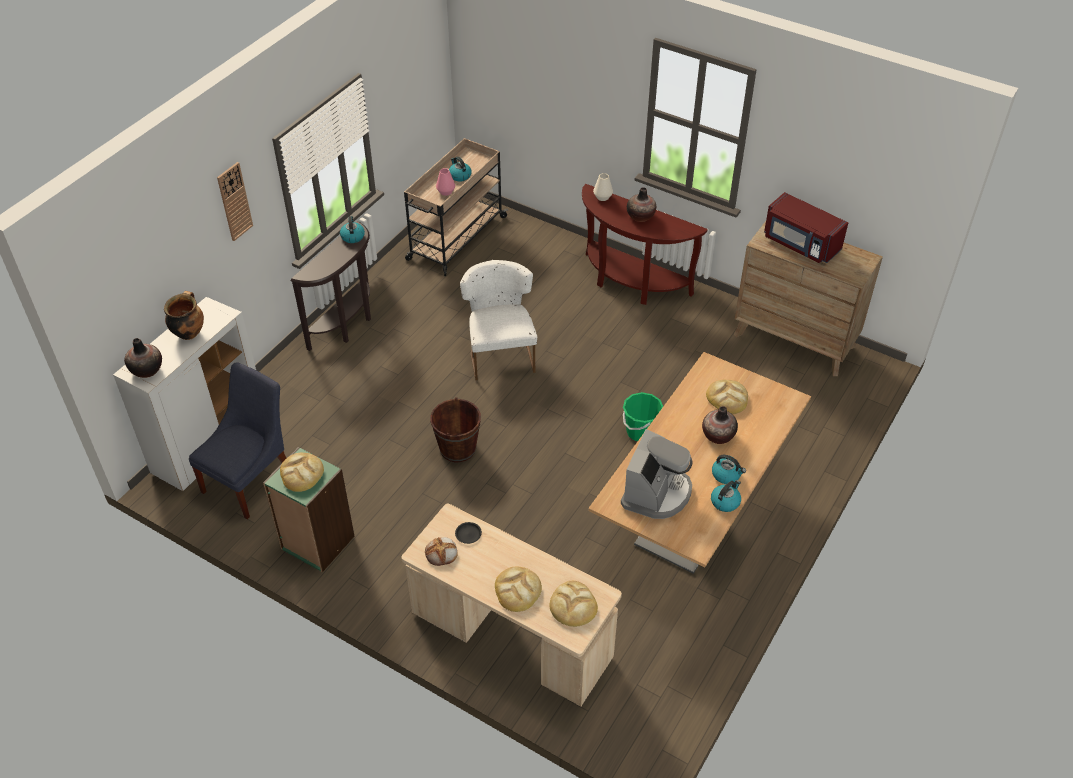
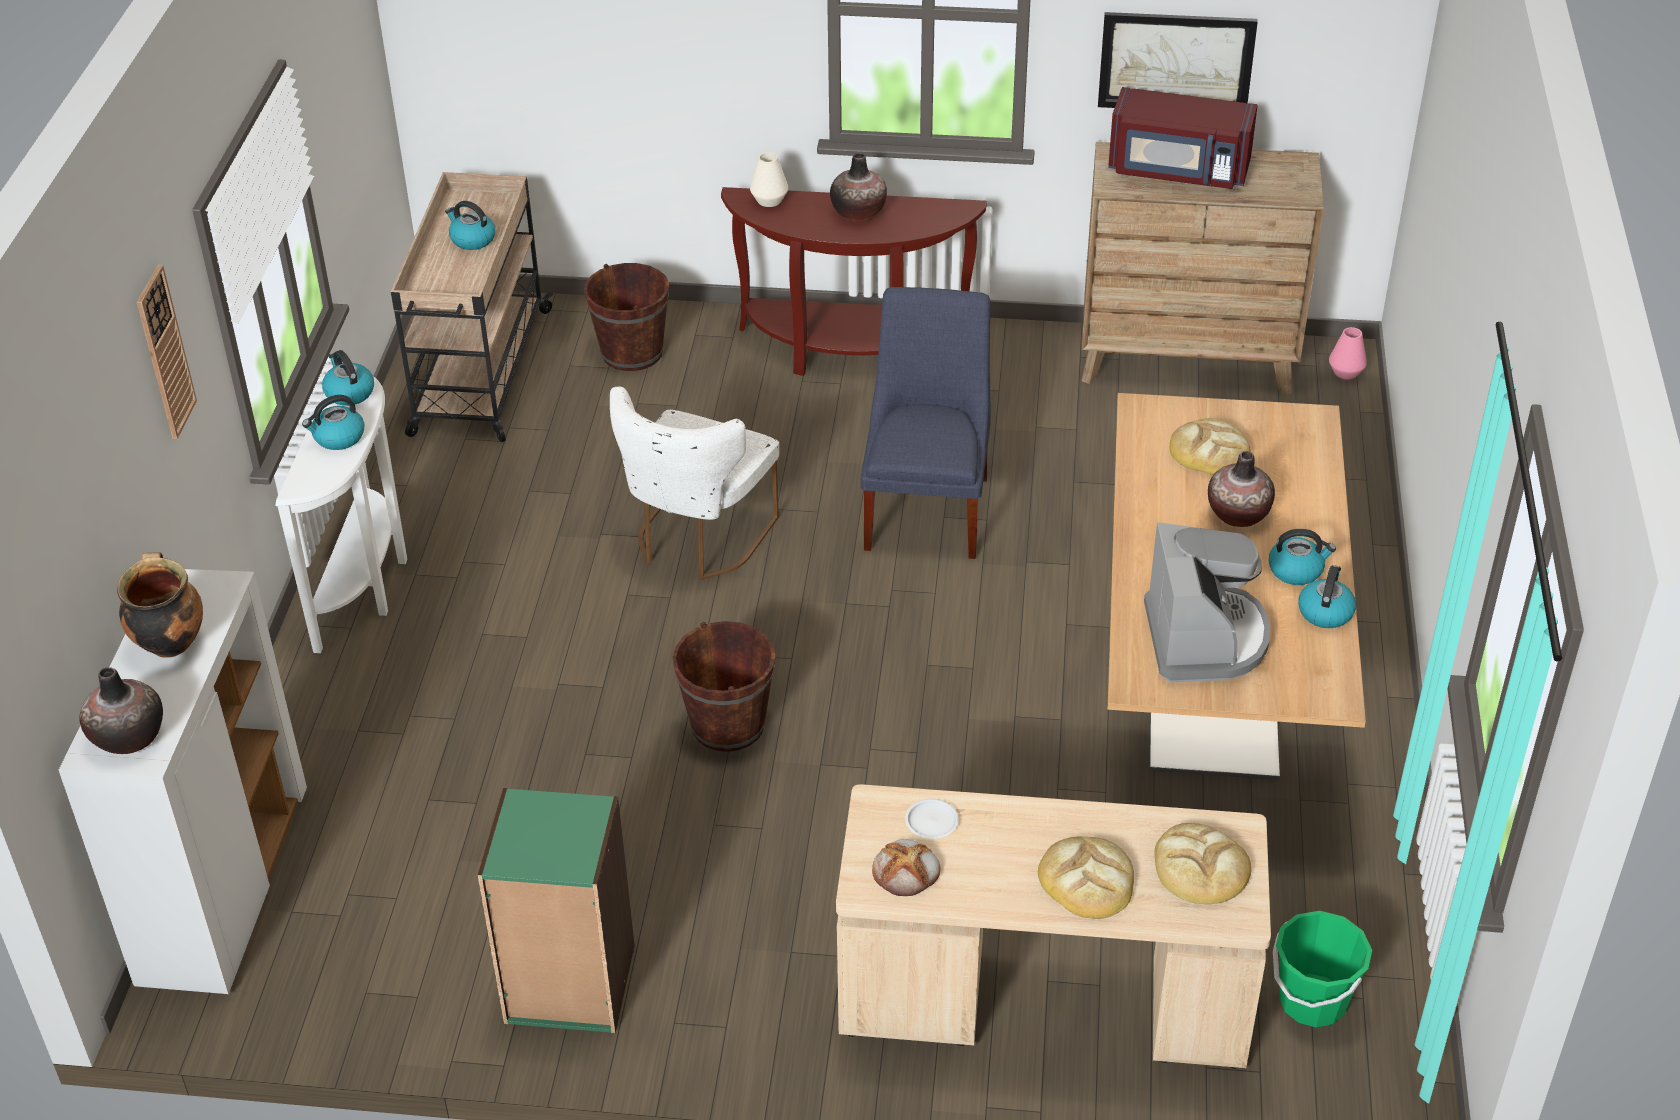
camera: 25 degrees left, 5 degrees down
blue chair [189,362,286,519] -> blue chair moved to [861,287,991,559]
bread [280,453,324,492] -> none
brown console table [291,221,371,351] -> white console table [276,376,407,653]
pink vase [436,168,455,196] -> pink vase moved to [1329,327,1367,379]
black plate [455,522,482,544] -> white plate [905,798,959,839]
white chair [460,260,537,380] -> white chair turned 120 degrees counterclockwise [610,386,779,580]
green bucket [623,392,663,441] -> green bucket moved to [1273,911,1372,1027]
none -> kettle [302,395,364,450]
none -> brown bucket [584,263,669,371]
none -> picture [1098,12,1258,108]

